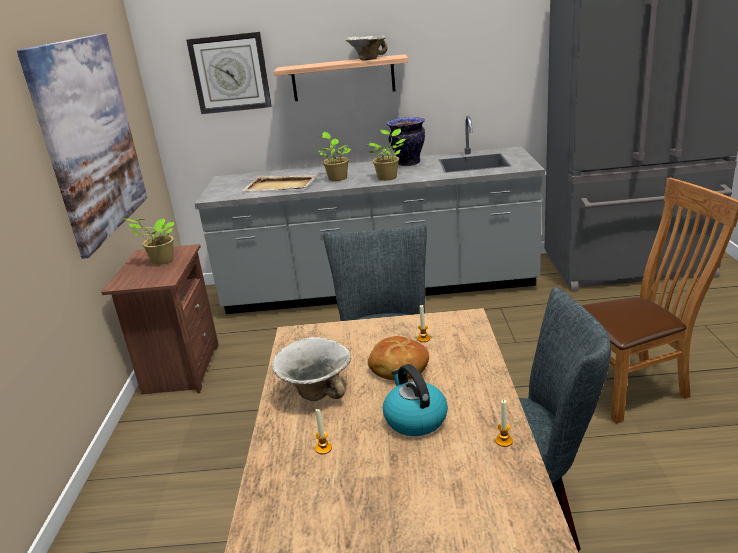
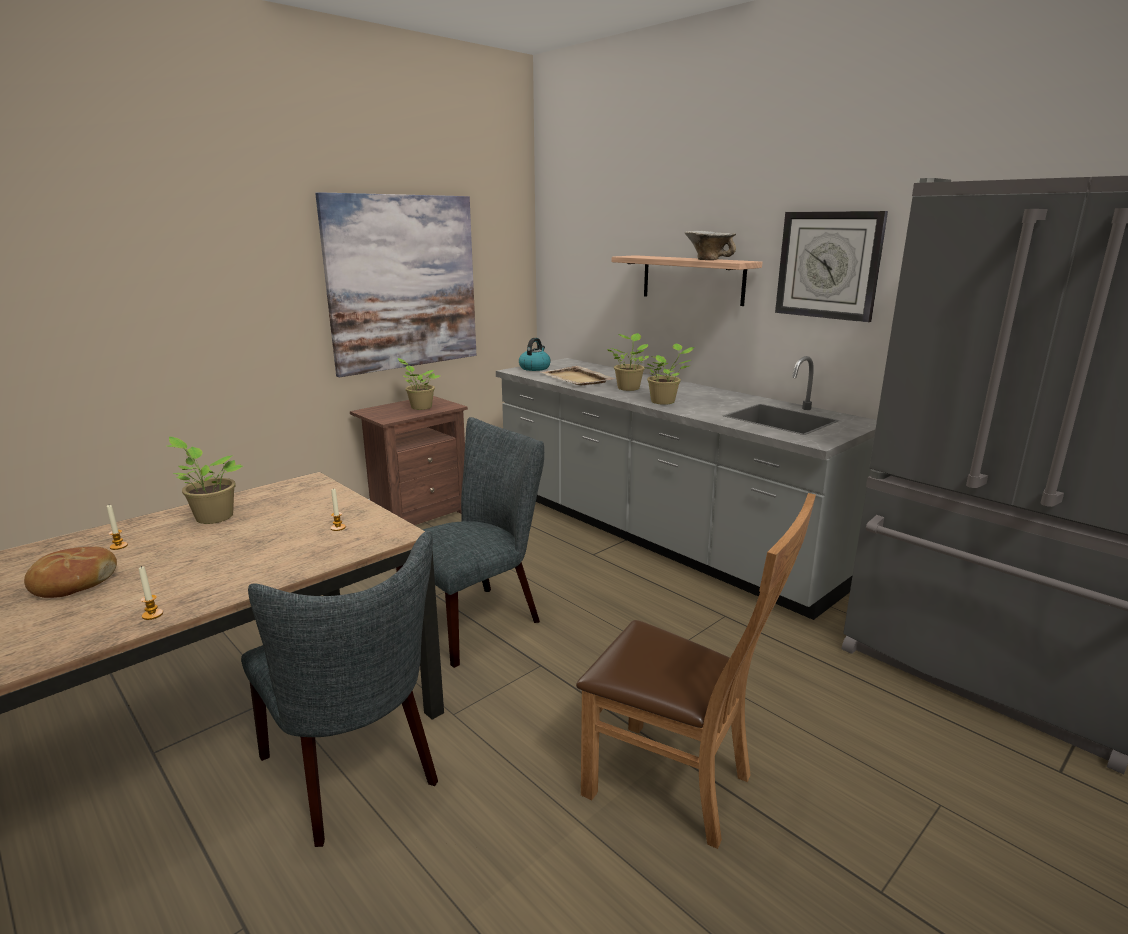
camera: 45 degrees right, 5 degrees down
wall clock [186,32,272,114] -> wall clock moved to [775,211,888,322]
bowl [272,337,351,401] -> potted plant [167,437,243,524]
bread [368,336,429,380] -> bread moved to [24,547,117,598]
kettle [383,364,448,436] -> kettle moved to [519,338,551,371]
vase [386,117,425,166] -> none

